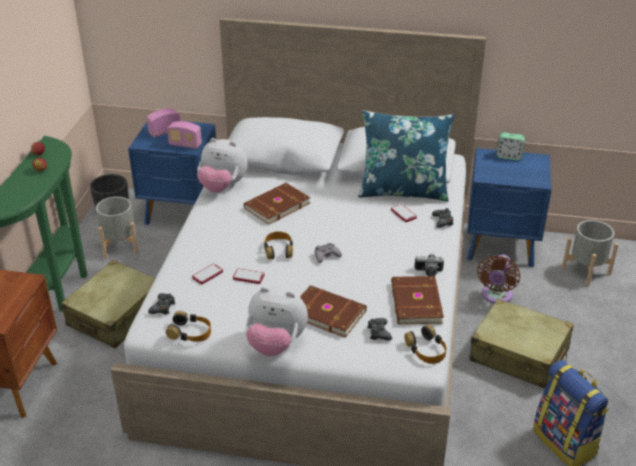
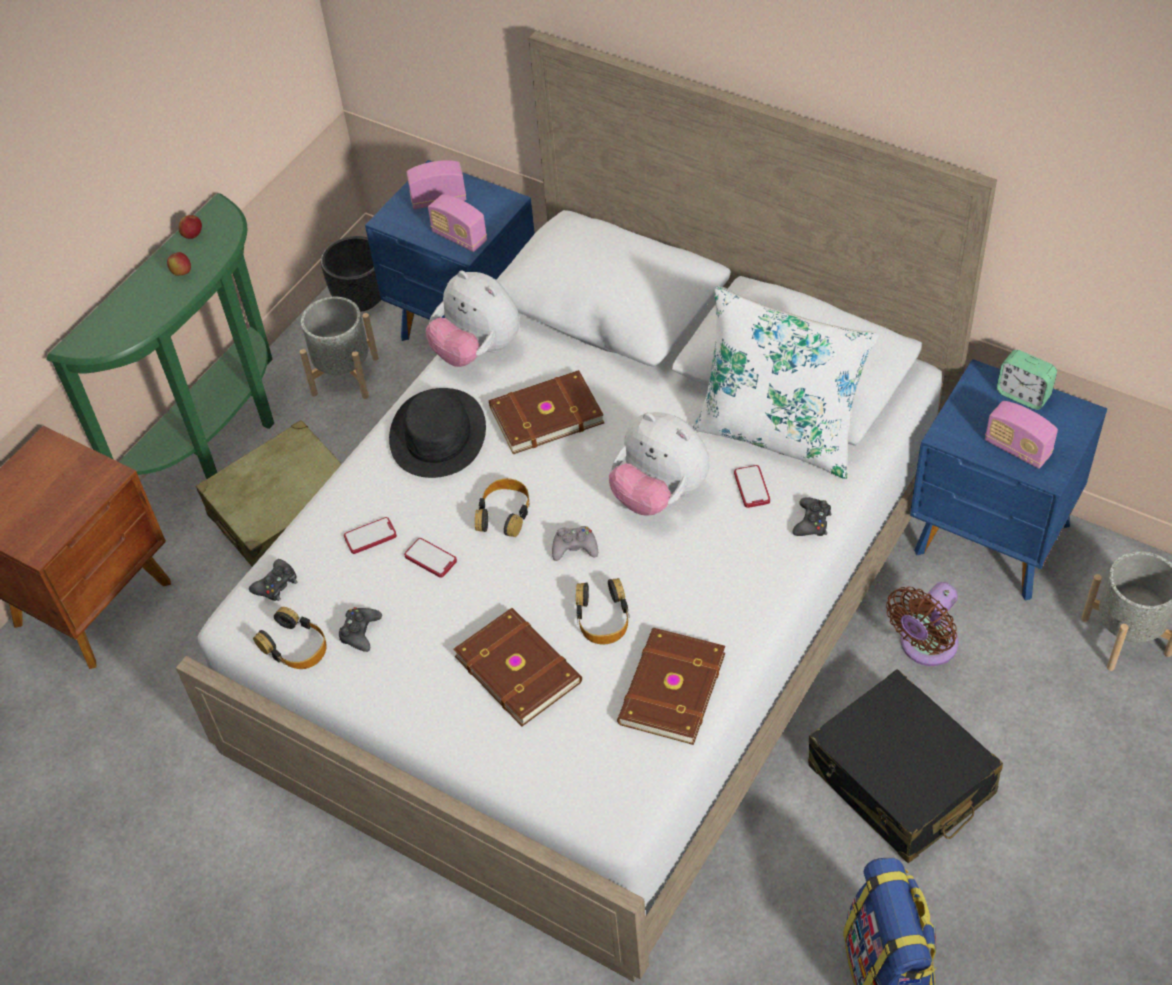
camera: 25 degrees right, 15 degrees up
plush toy [246,286,308,356] -> plush toy moved to [609,412,710,515]
blue pillow [358,110,455,202] -> white pillow [692,286,879,479]
black game controller [367,318,392,341] -> black game controller moved to [339,607,382,652]
headphones [405,325,447,364] -> headphones moved to [576,578,630,645]
camera [414,253,444,276] -> none
beige suitcase [470,299,574,389] -> black suitcase [808,669,1003,863]
none -> black hat [389,388,486,478]
none -> radio [985,401,1058,469]

